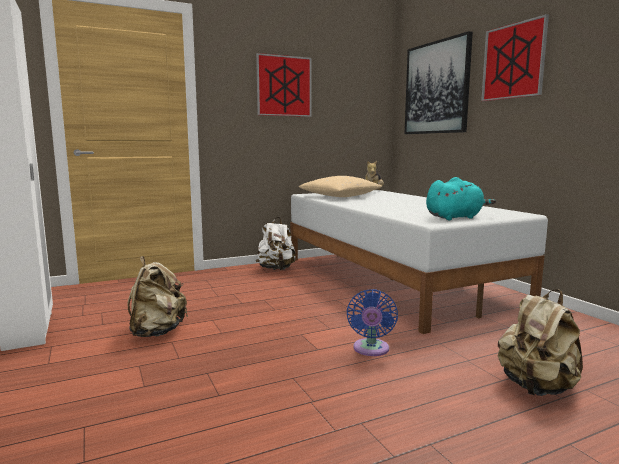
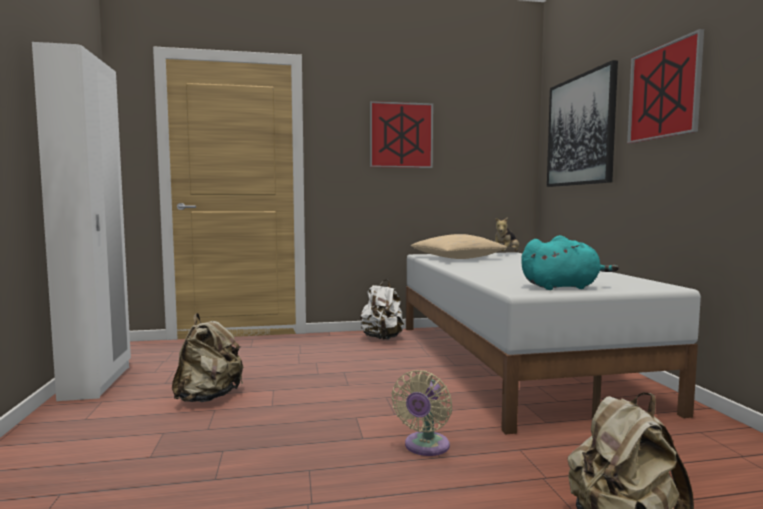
camera: 15 degrees right, 5 degrees down
blue fan [347,289,398,356] -> beige fan [391,370,452,456]

